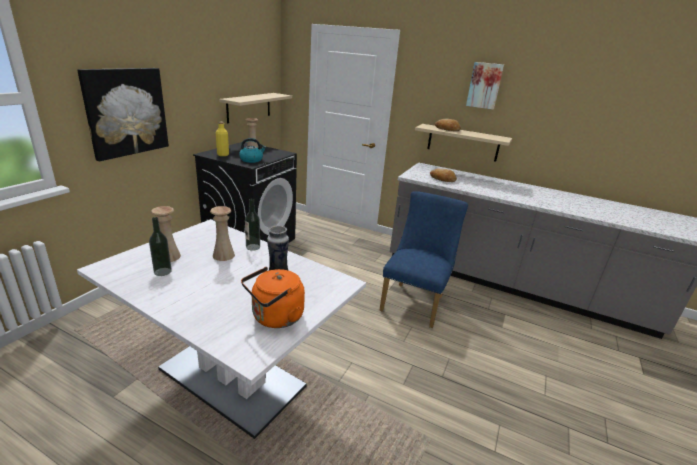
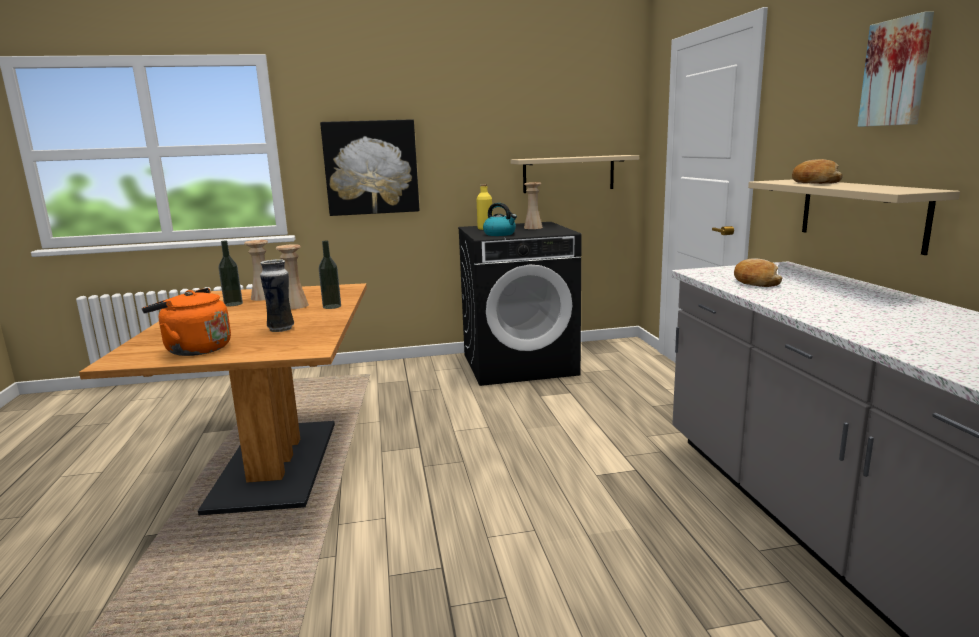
camera: 55 degrees right, 10 degrees down
white dining table [77,219,366,439] -> brown dining table [79,283,367,515]
blue chair [380,191,468,328] -> none

